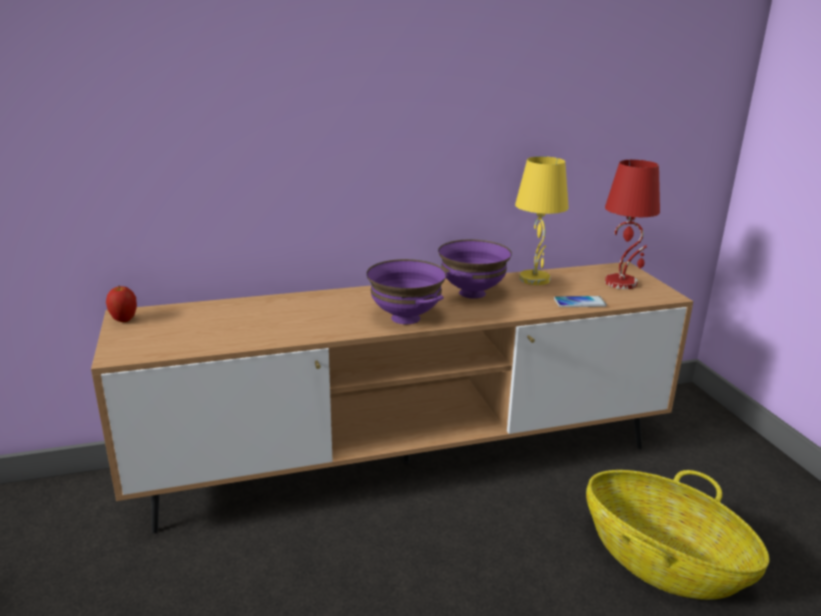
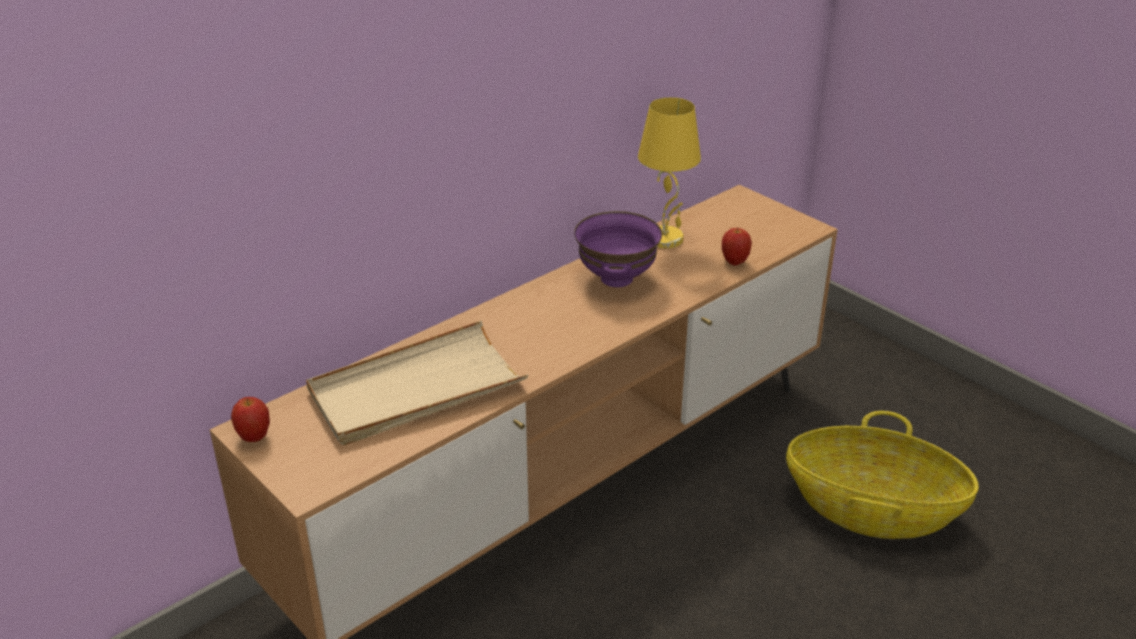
camera: 25 degrees left, 10 degrees up
purple bowl [367,259,446,324] -> none
phone [554,296,607,307] -> apple [722,228,752,266]
red table lamp [605,160,660,289] -> none
none -> beige tray [306,321,528,445]

